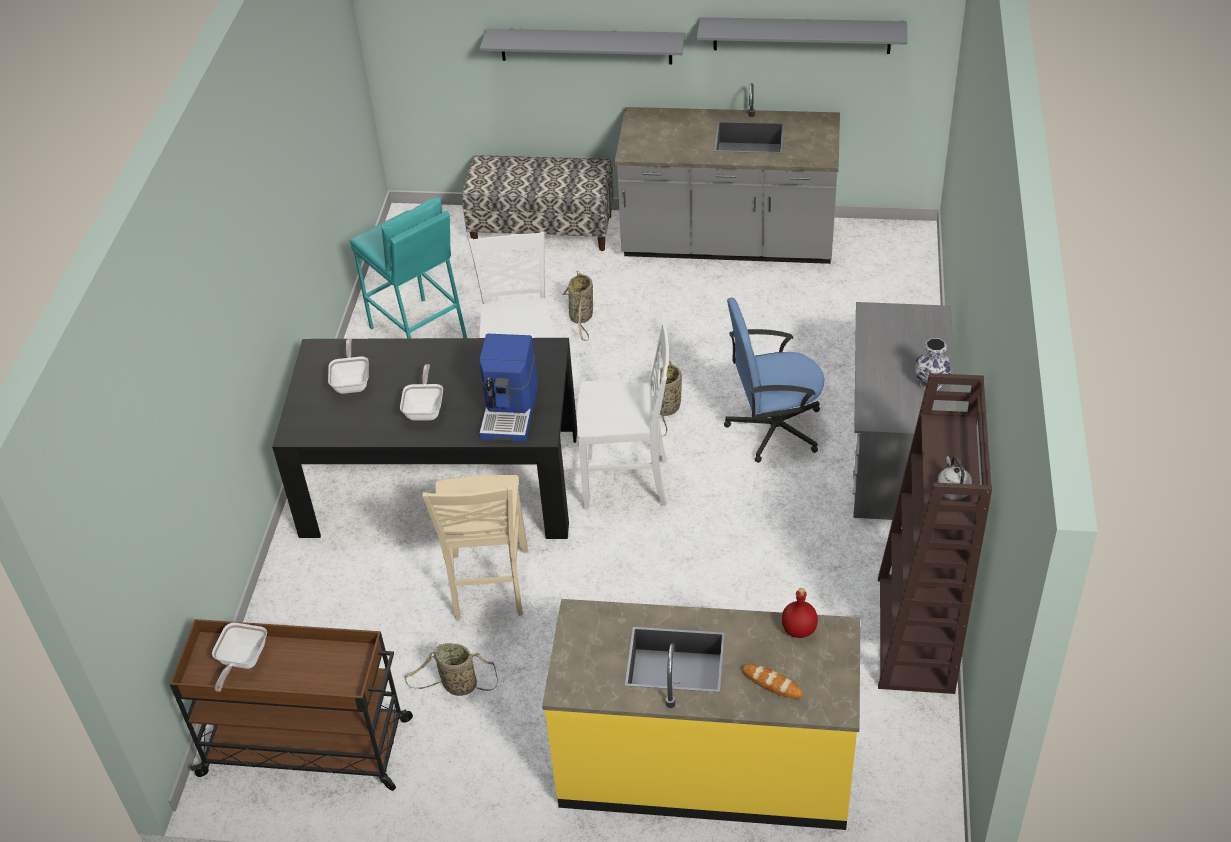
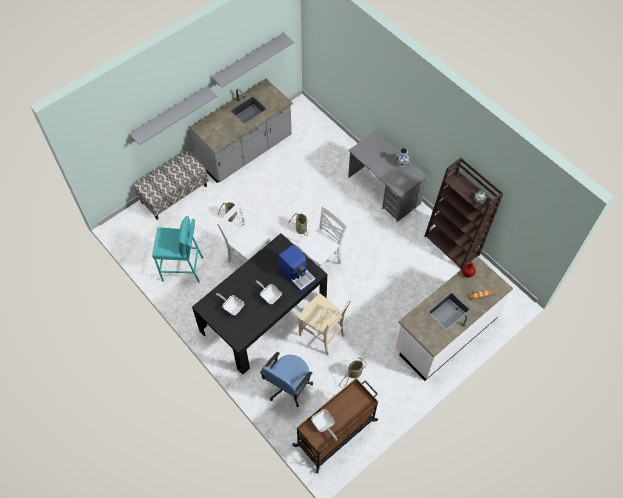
camera: 50 degrees left, 15 degrees up
yellow counter [542,599,860,830] -> white counter [395,256,513,381]
blue office chair [724,298,824,463] -> blue office chair moved to [260,352,313,407]

